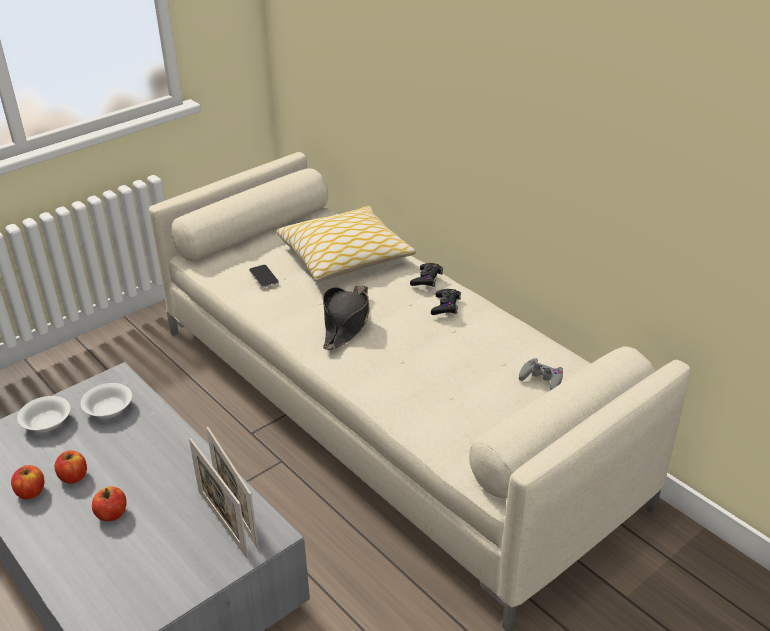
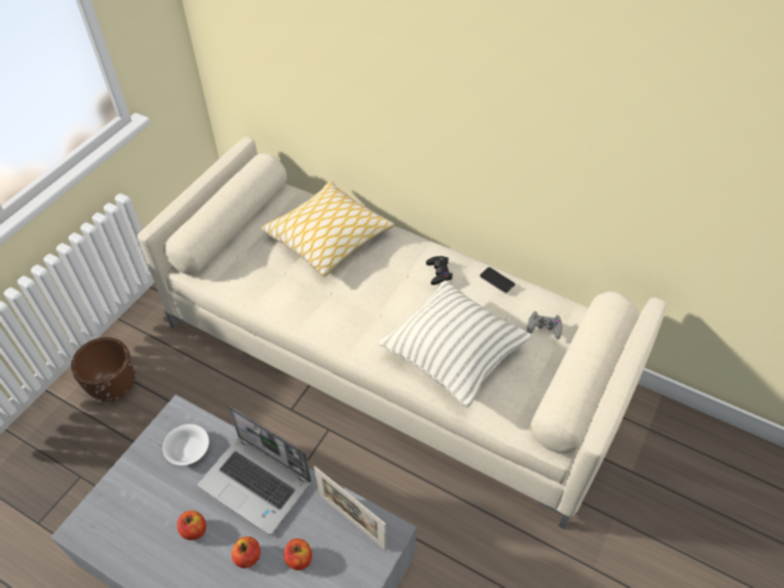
camera: 20 degrees left, 15 degrees up
apple [11,465,44,499] -> apple moved to [284,539,312,570]
white bowl [17,396,71,432] -> none
picture frame [189,438,249,558] -> none
phone [249,265,279,288] -> phone moved to [480,267,516,294]
black hat [323,286,370,350] -> none
black game controller [410,263,443,287] -> none
none -> brown planter [71,337,136,402]
none -> laptop [198,406,311,535]
none -> pillow [378,280,532,407]

